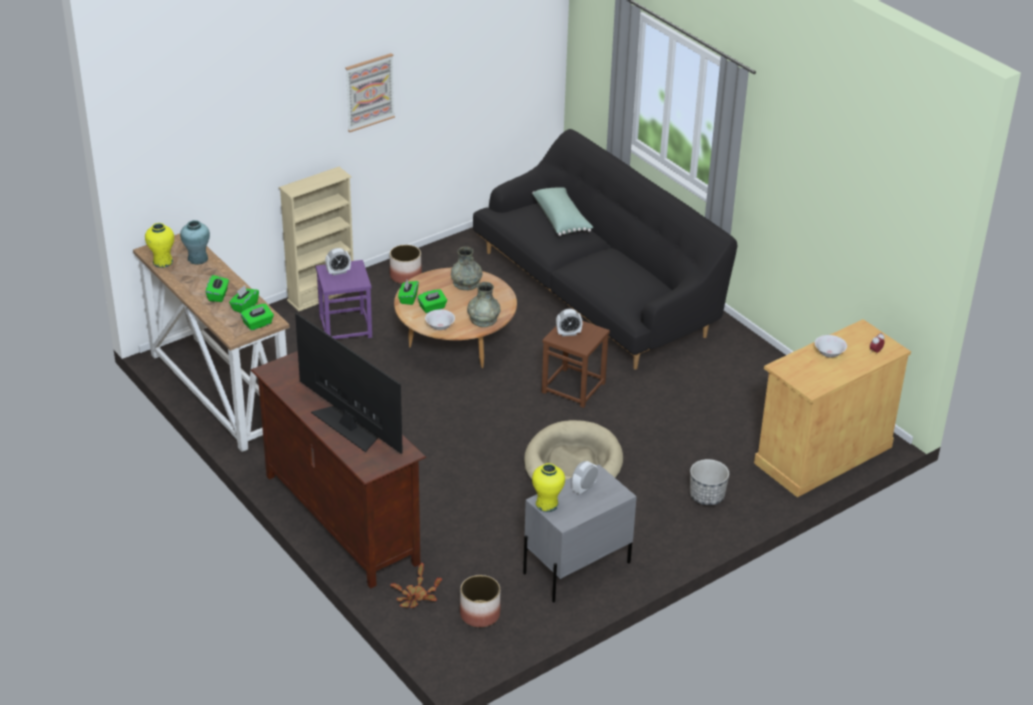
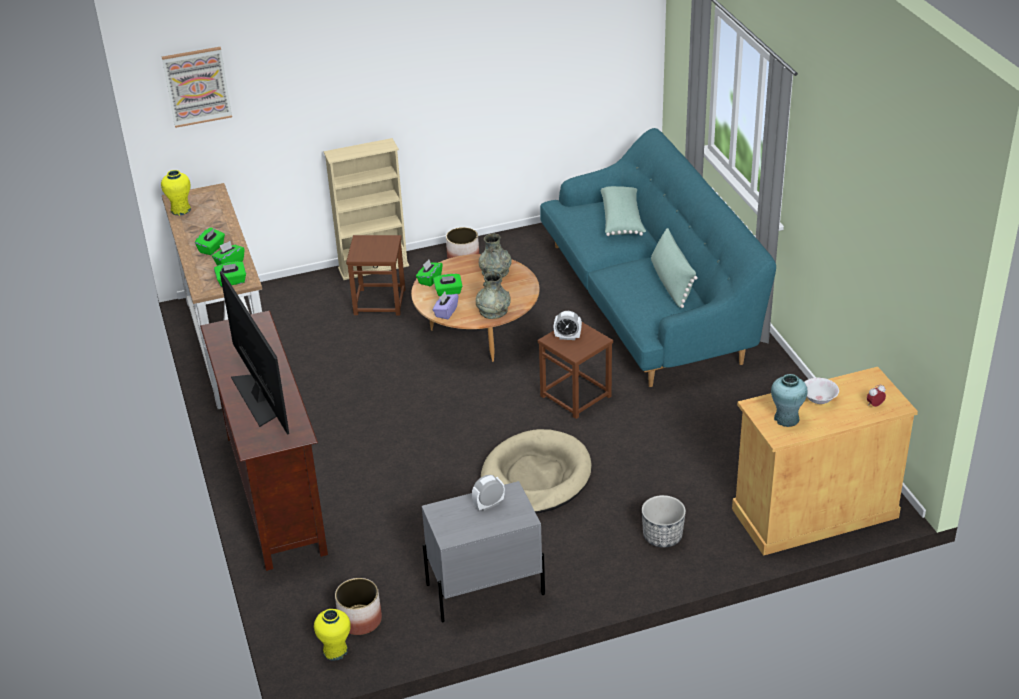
camera: 20 degrees right, 0 degrees up
turquoise vase [180,220,210,265] -> turquoise vase moved to [771,374,808,427]
purple stool [316,260,372,339] -> brown stool [346,235,405,316]
alarm clock [325,248,351,275] -> none
picture [345,53,395,132] -> picture moved to [162,47,232,128]
potted plant [390,563,442,608] -> none
white bowl [425,309,455,330] -> purple tissue box [433,292,458,319]
black sofa [473,129,737,370] -> turquoise sofa [540,128,776,387]
yellow vase [532,463,565,512] -> yellow vase moved to [314,609,351,661]
none -> green pillow [651,228,698,308]

